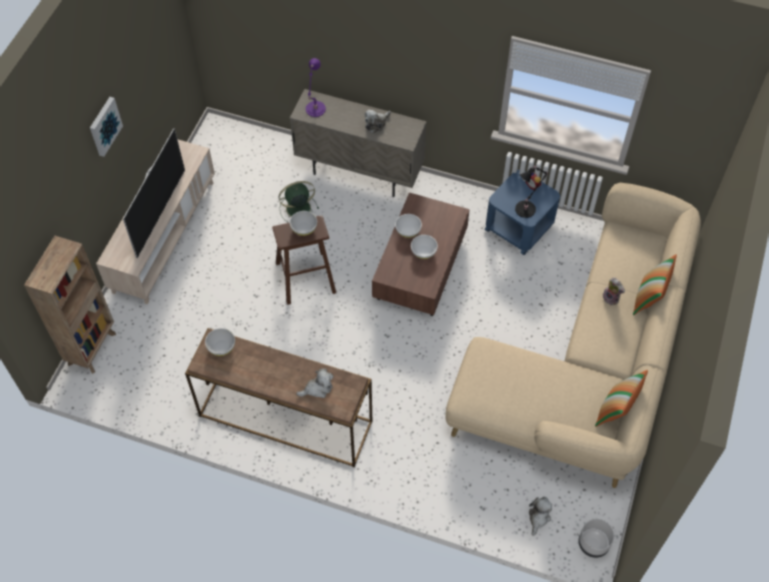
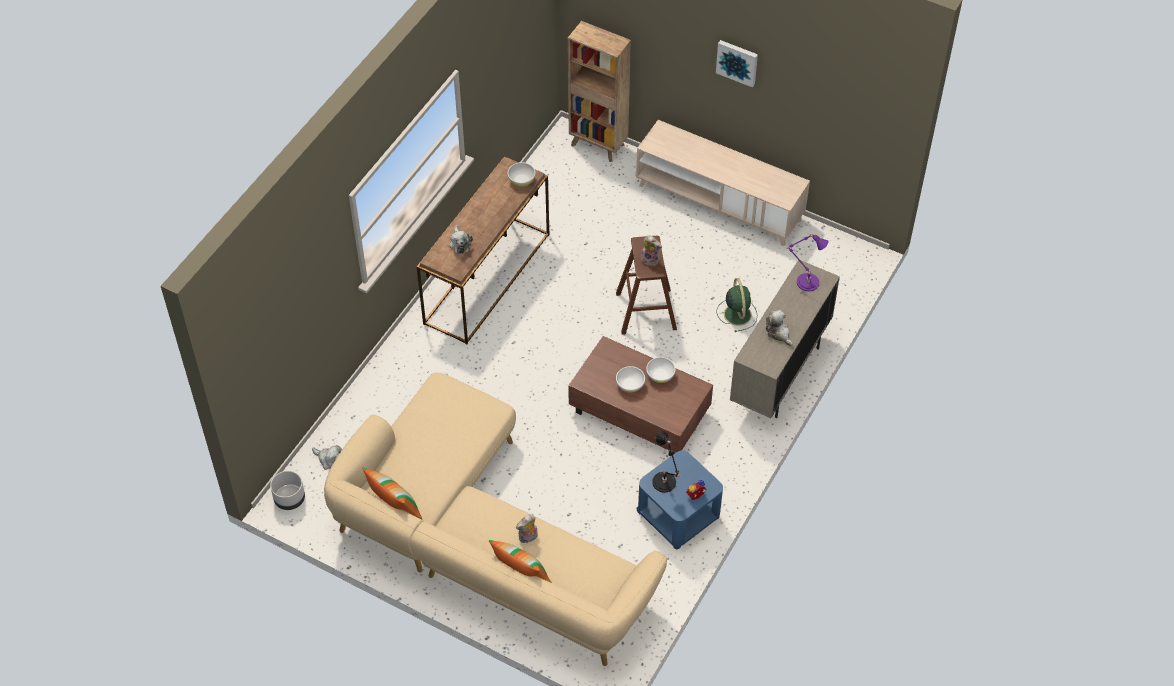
camera: 100 degrees right, 5 degrees down
television [123,128,185,258] -> none
white bowl [290,211,317,236] -> plush toy [641,235,662,266]

